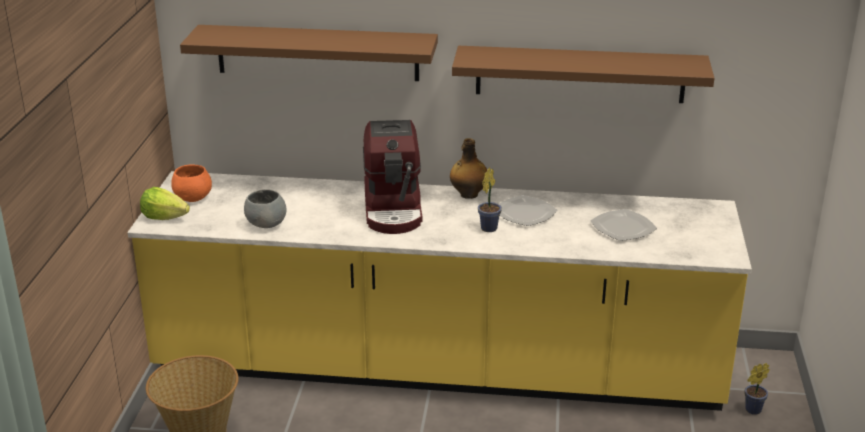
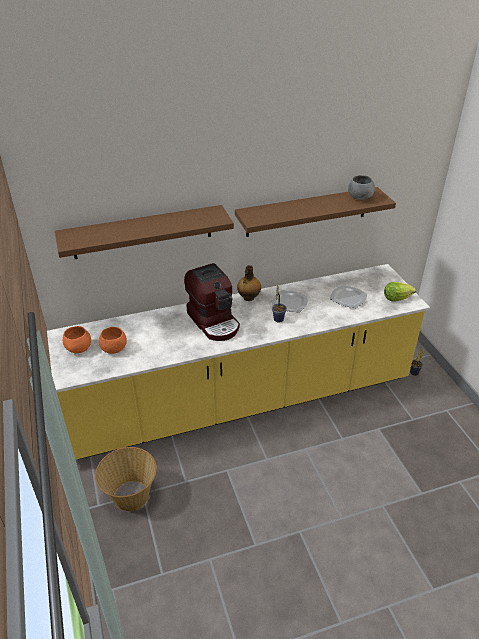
camera: 25 degrees left, 10 degrees up
lettuce [140,187,190,220] -> lettuce moved to [384,282,416,302]
grey bowl [244,189,287,228] -> grey bowl moved to [348,175,375,200]
none -> orange bowl [99,327,127,354]

